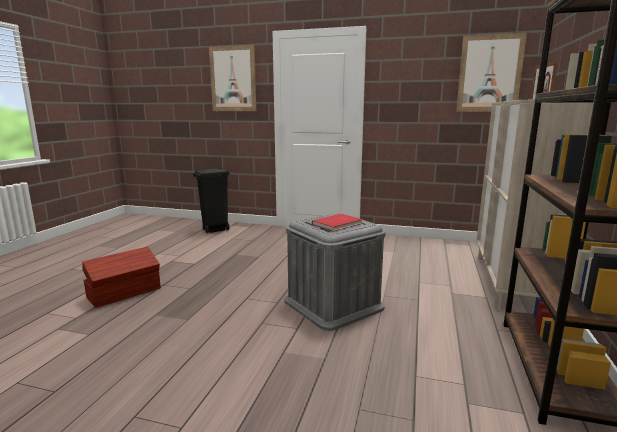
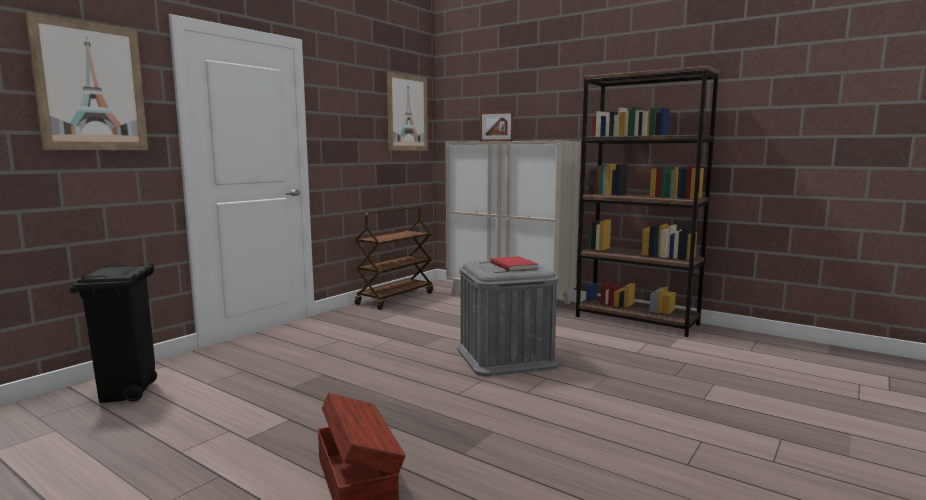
camera: 70 degrees left, 5 degrees down
none -> brown cart [355,207,433,310]

